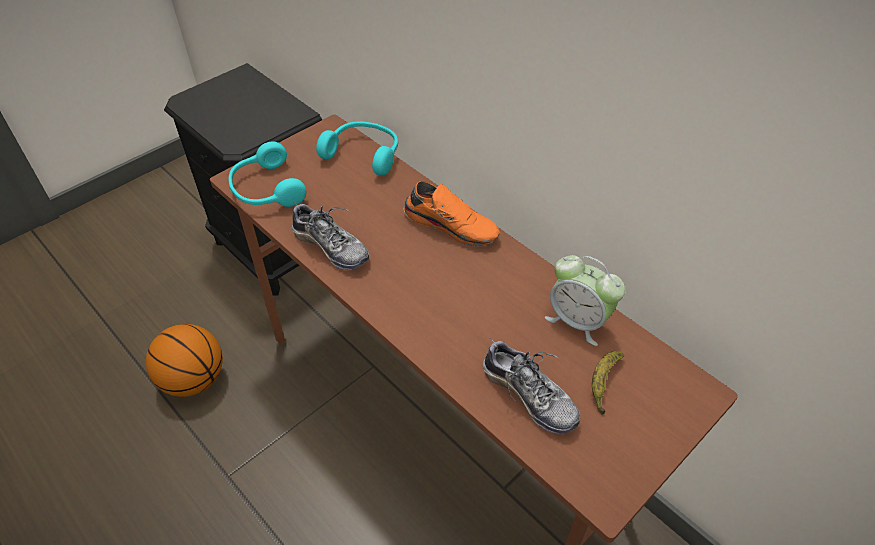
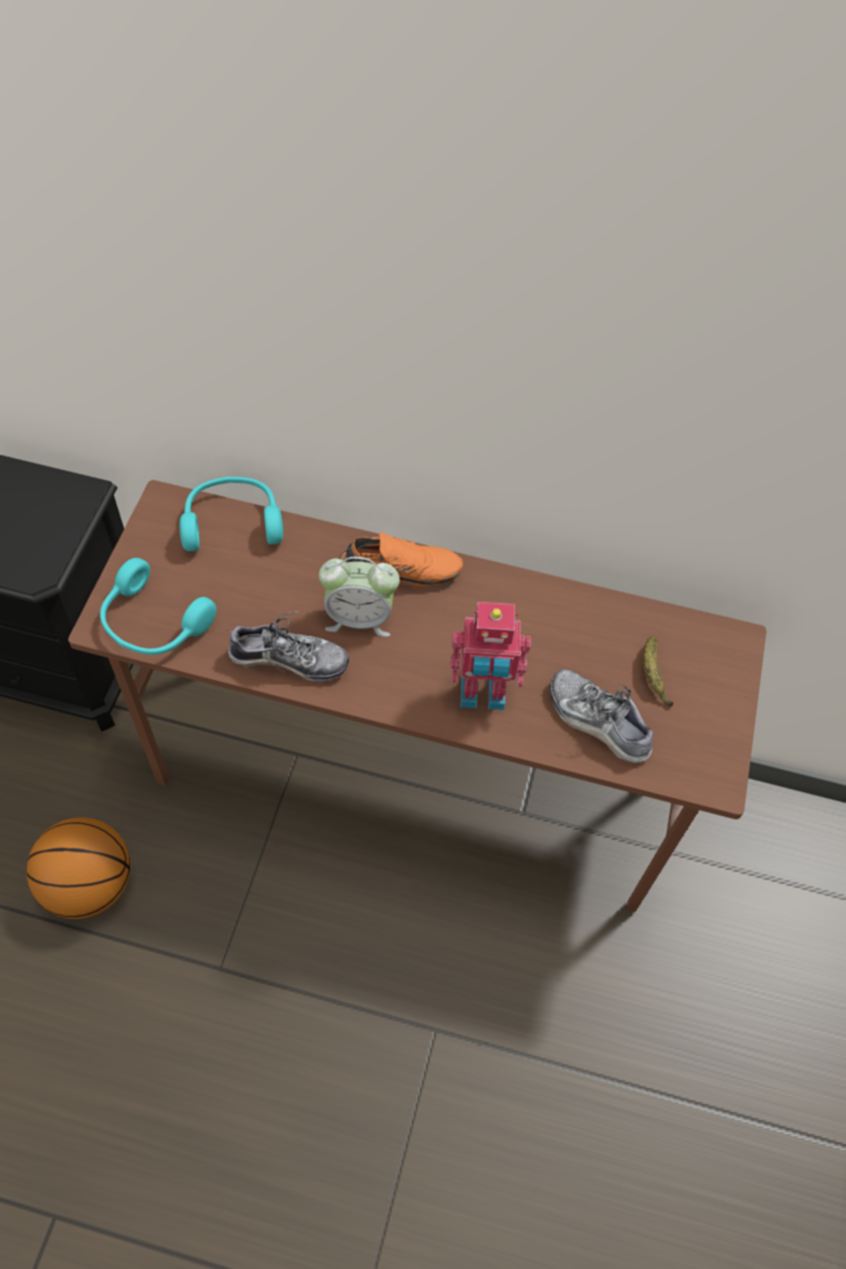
camera: 35 degrees left, 10 degrees up
shoe [483,339,580,434] -> shoe turned 150 degrees counterclockwise [550,669,654,763]
alarm clock [545,255,625,346] -> alarm clock moved to [319,557,400,637]
none -> toy robot [450,602,531,710]

